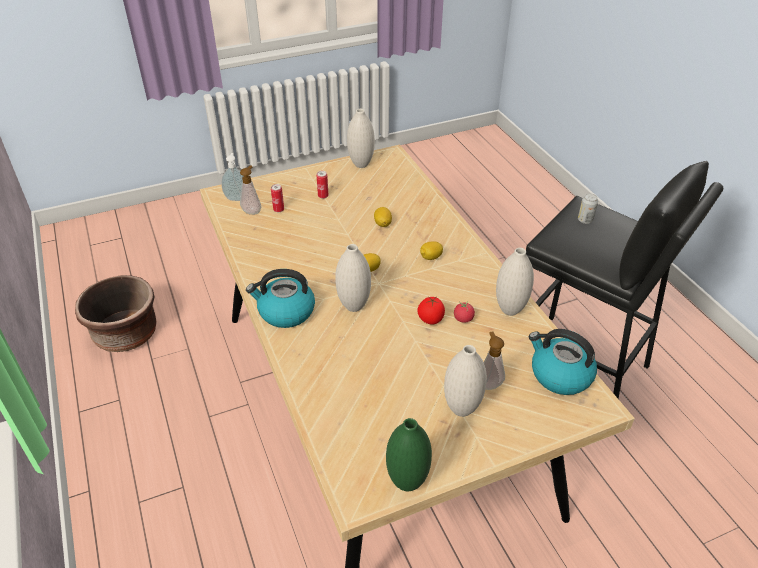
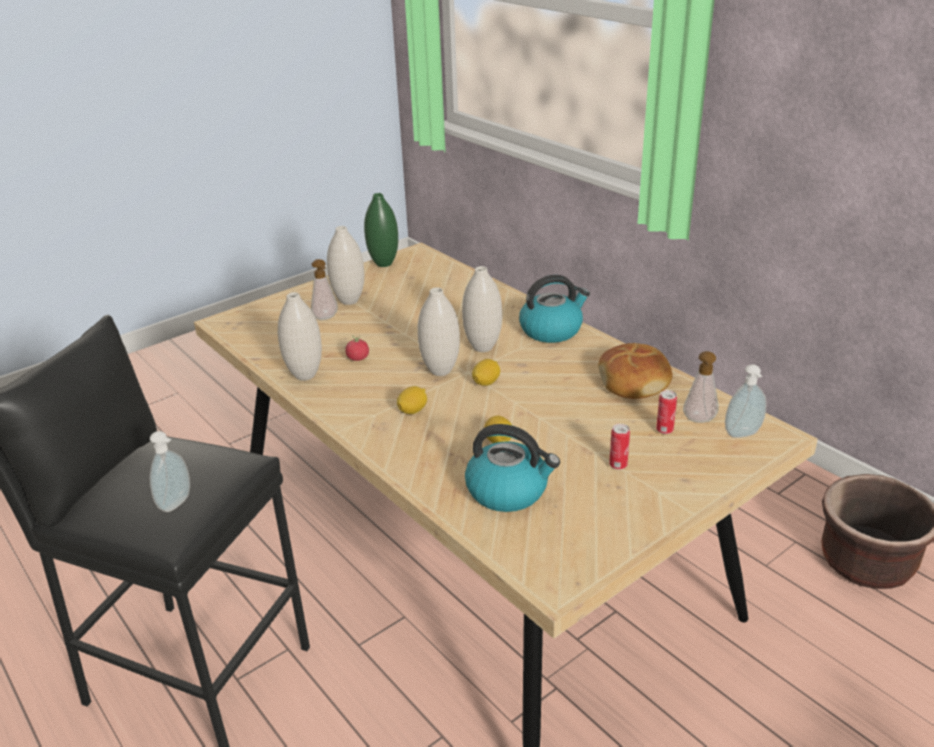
camera: 165 degrees right, 10 degrees down
white vase [347,109,375,168] -> white vase moved to [418,287,460,376]
tomato [417,297,445,324] -> none
kettle [529,329,597,395] -> kettle moved to [465,424,560,512]
can [578,193,598,224] -> soap dispenser [149,431,190,512]
none -> bread [598,343,672,399]

